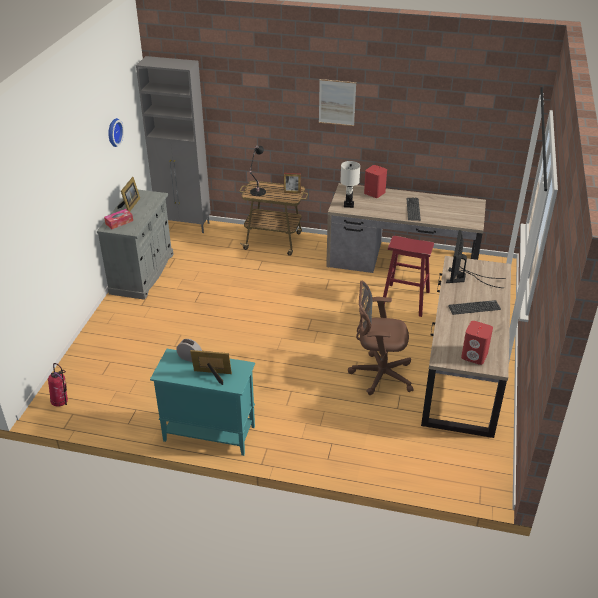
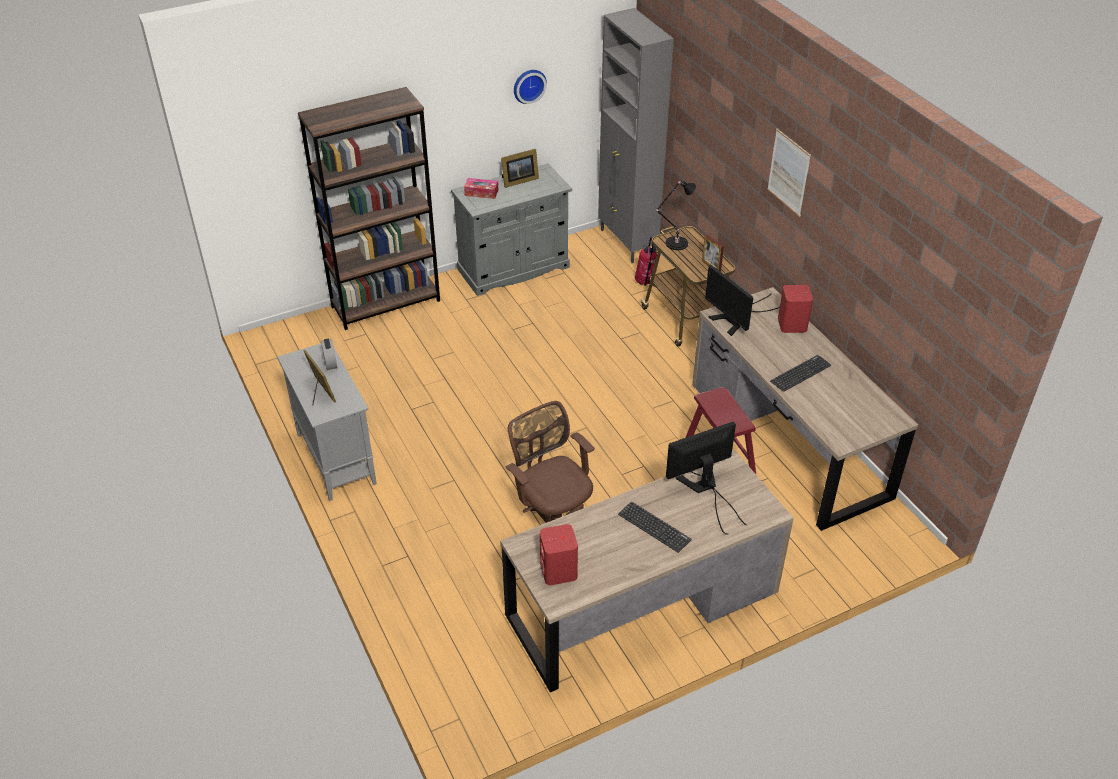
camera: 50 degrees right, 5 degrees up
fire extinguisher [48,363,68,407] -> fire extinguisher moved to [635,237,658,286]
turquoise cabinet [150,349,255,456] -> grey cabinet [277,343,377,501]
white table lamp [340,161,360,208] -> monitor [705,265,780,336]
none -> brown bookcase [298,87,440,330]

